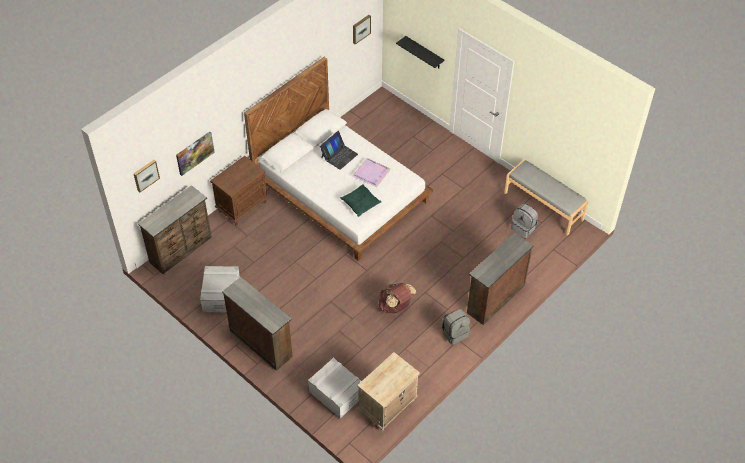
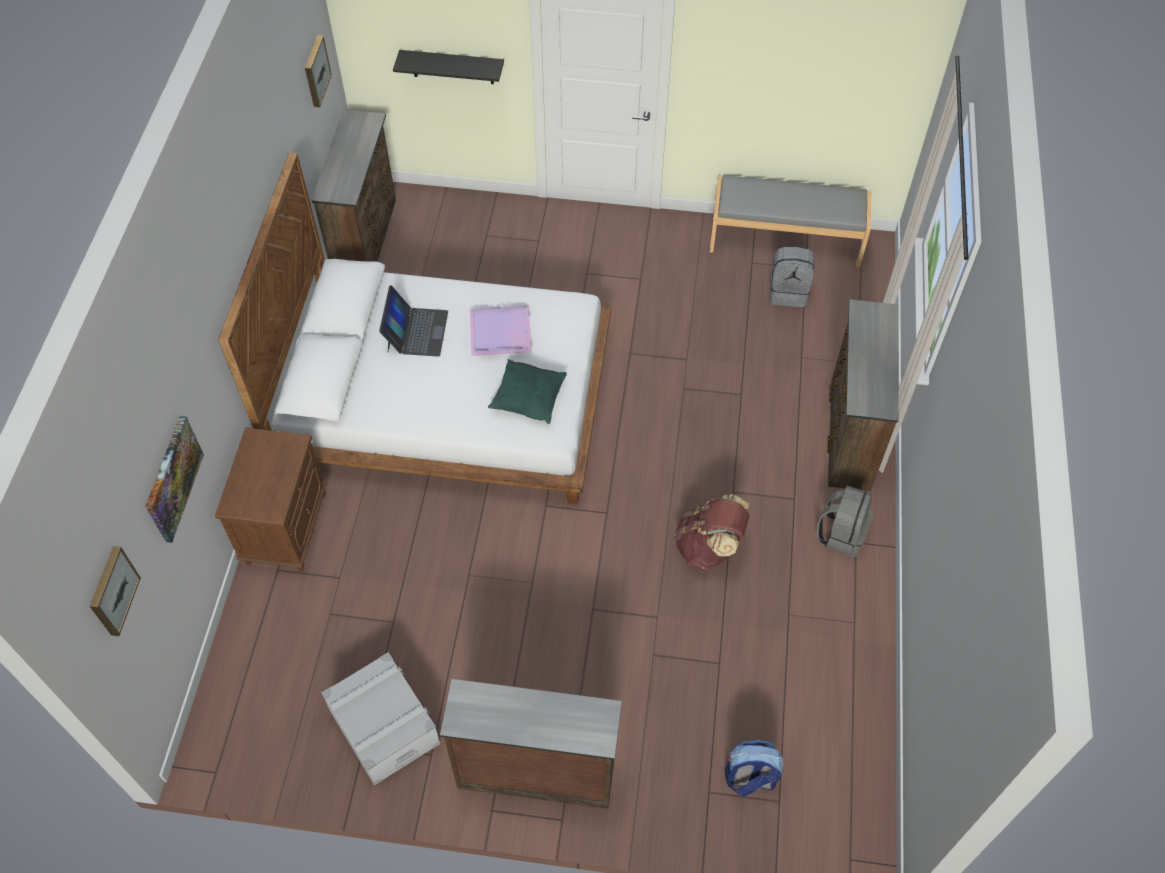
camera: 35 degrees left, 5 degrees up
brown dresser [138,185,212,274] -> brown dresser moved to [311,110,396,262]
grey storage box [308,358,361,419] -> backpack [725,740,784,796]
beige nightstand [357,352,420,431] -> none

